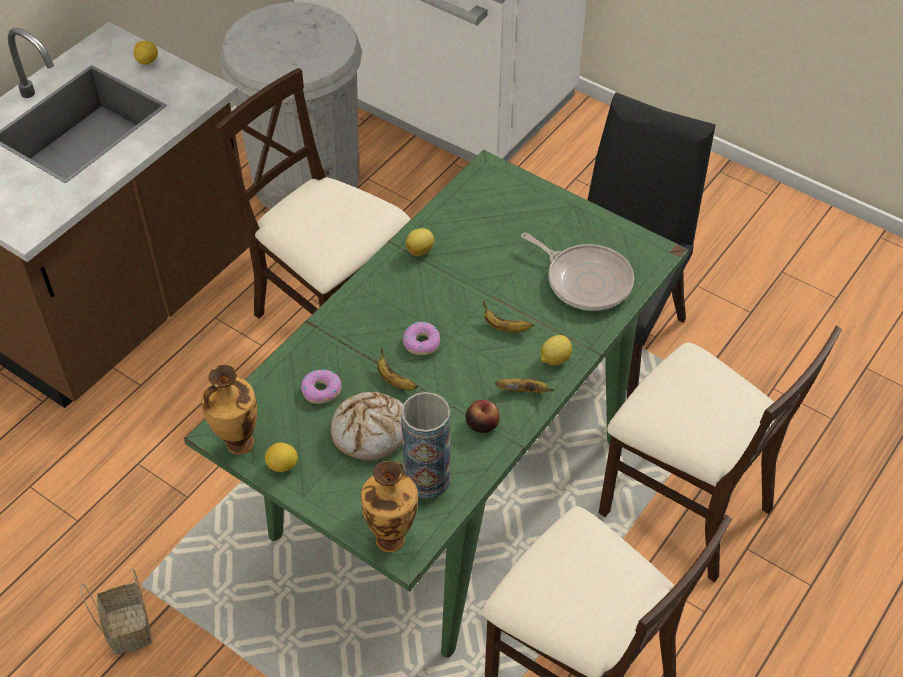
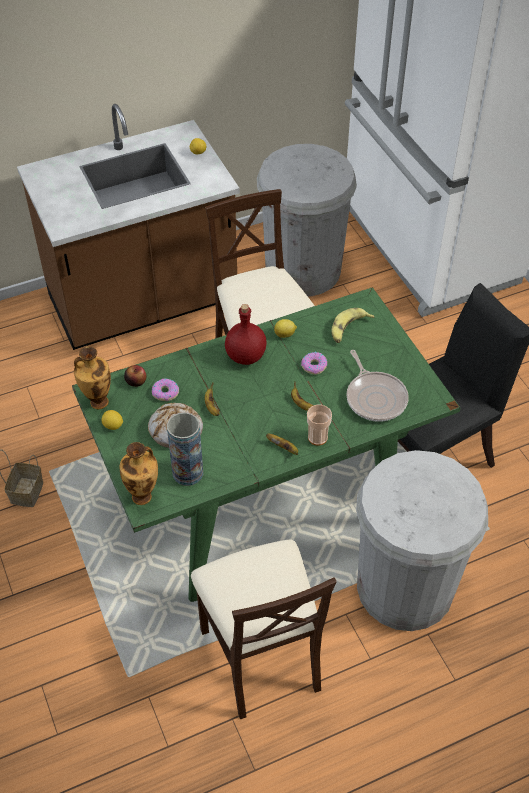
camera: 30 degrees right, 0 degrees up
donut [403,322,440,355] -> donut moved to [301,352,327,375]
apple [466,400,500,433] -> apple moved to [124,365,147,387]
lemon [541,335,572,366] -> cup [307,405,332,446]
beige chair [599,326,842,582] -> white trash can [356,450,488,631]
none -> red bottle [225,304,267,365]
none -> banana [331,308,374,343]

